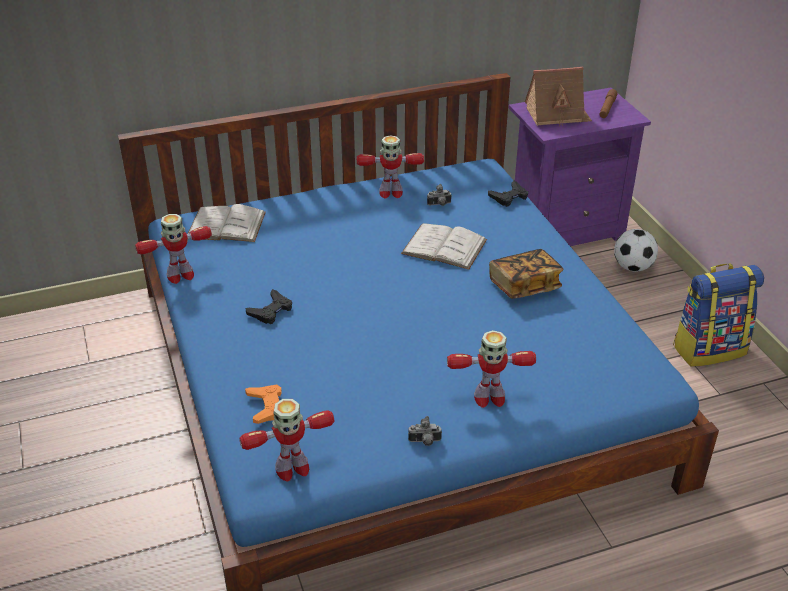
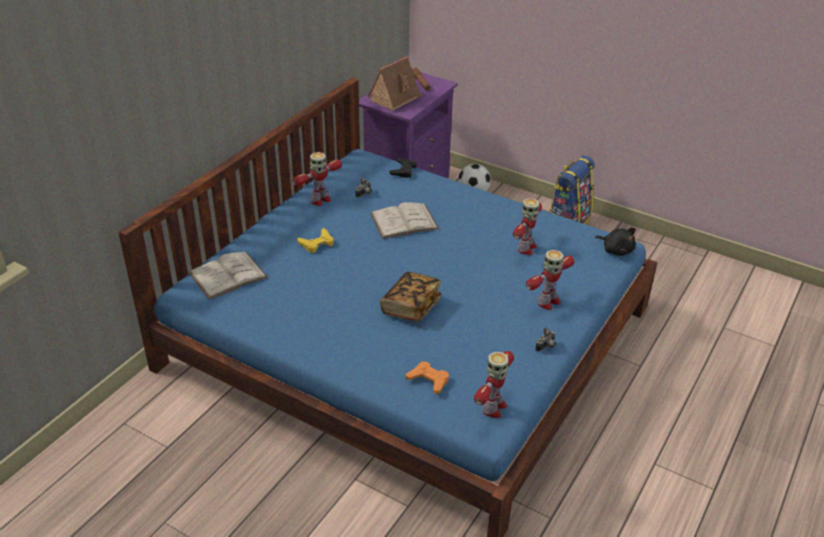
camera: 40 degrees left, 0 degrees up
toy robot [135,214,212,284] -> toy robot moved to [513,198,542,255]
black game controller [245,289,292,324] -> none
book [489,249,564,299] -> book moved to [380,272,442,322]
none -> yellow game controller [298,228,334,253]
none -> black plush toy [595,228,636,256]

